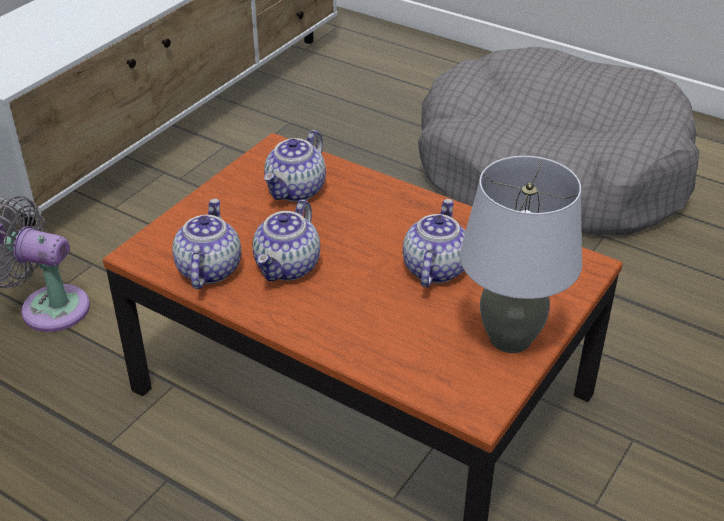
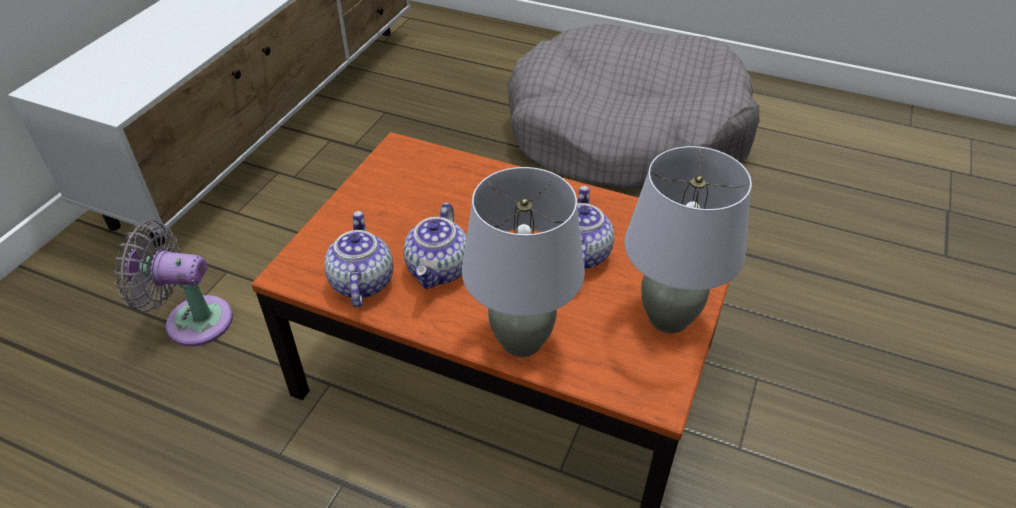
camera: 10 degrees left, 5 degrees up
teapot [264,130,326,202] -> none
none -> grey table lamp [462,167,585,357]

